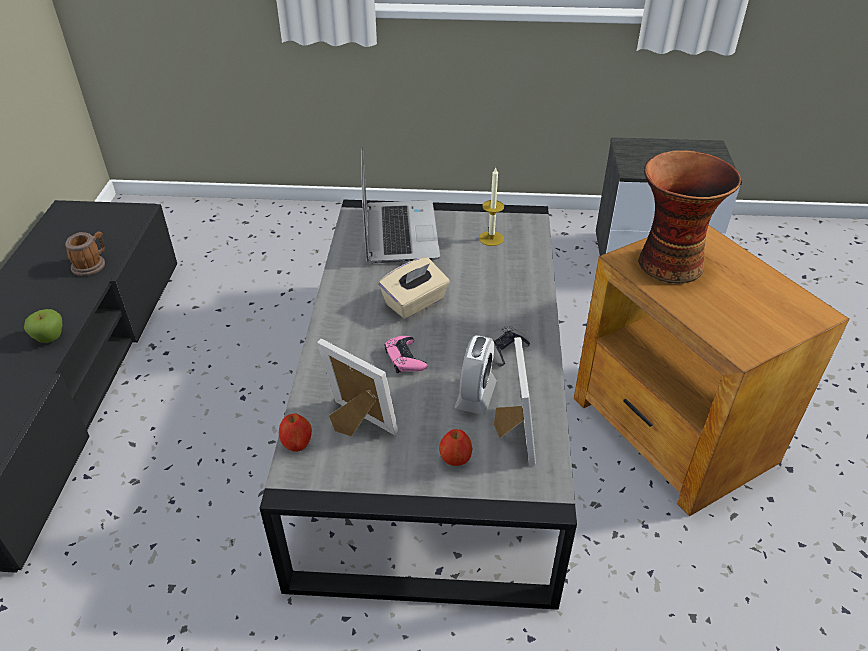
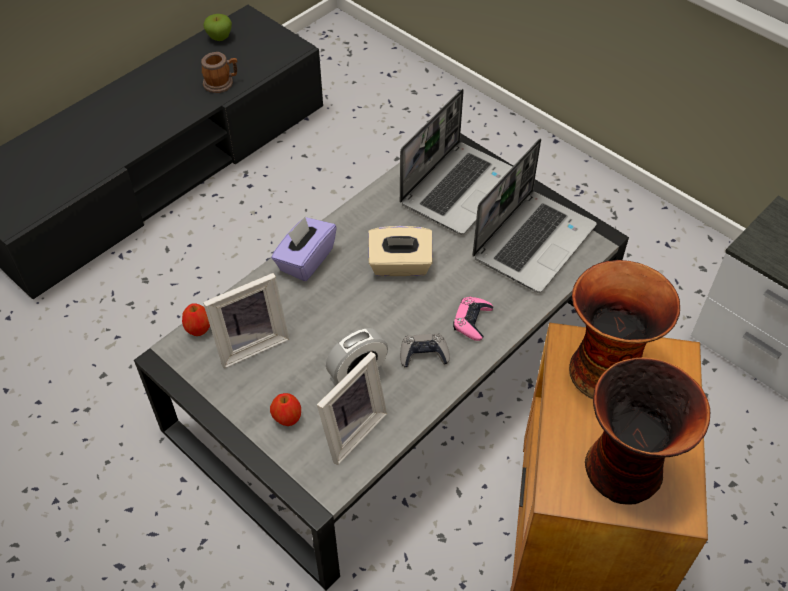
camera: 40 degrees right, 10 degrees up
apple [24,309,62,343] -> apple moved to [203,14,232,41]
picture frame [317,339,398,436] -> picture frame turned 75 degrees clockwise [203,273,289,368]
pink game controller [384,336,428,373] -> pink game controller moved to [453,297,493,341]
candle [479,168,504,246] -> laptop [472,139,596,293]
none -> purple tissue box [271,217,337,281]
none -> vase [585,357,710,505]

